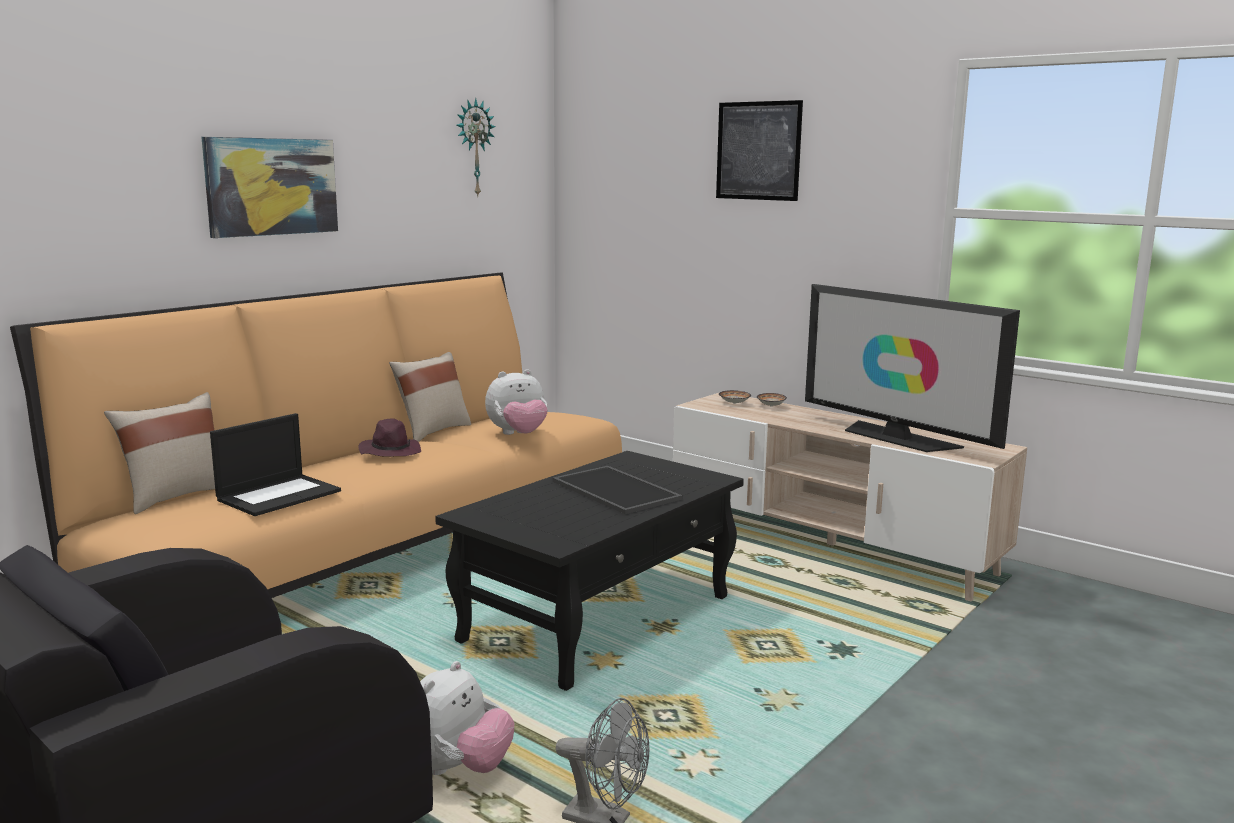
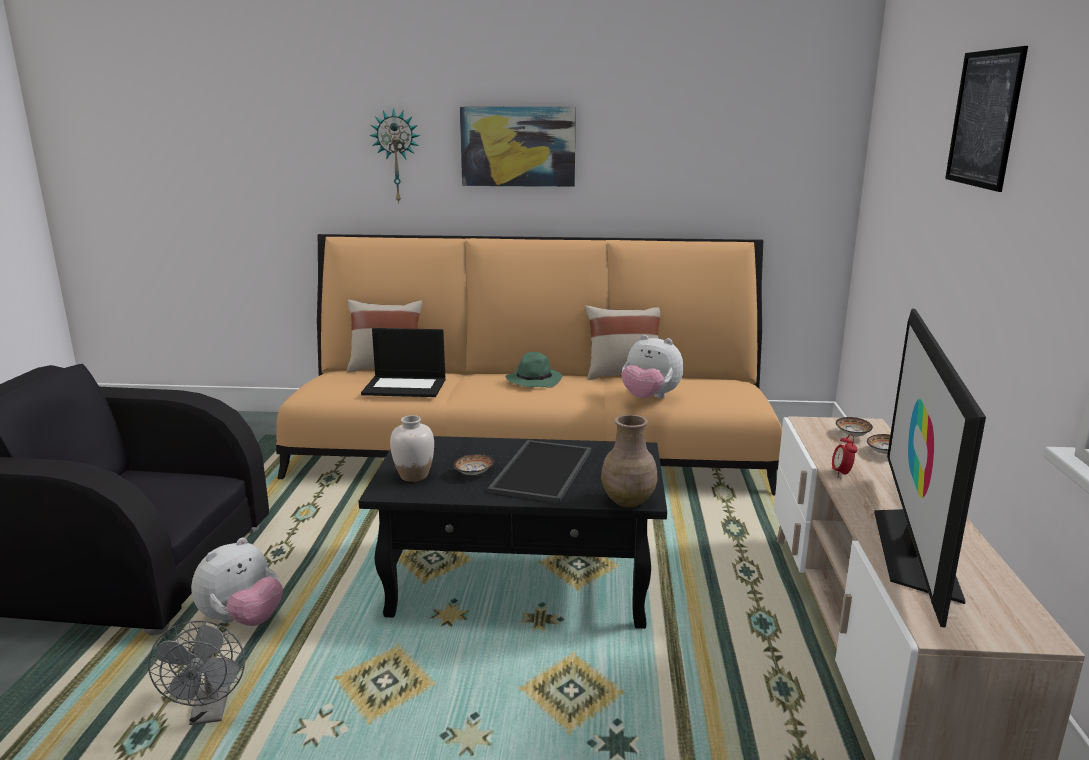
camera: 55 degrees right, 5 degrees up
purple hat [358,418,421,457] -> green hat [506,352,563,387]
plush toy [420,661,514,775] -> plush toy turned 45 degrees counterclockwise [191,537,283,626]
wall clock [456,98,495,196] -> wall clock moved to [370,108,420,204]
none -> white vase [390,415,434,482]
none -> bowl [453,454,494,475]
none -> brown vase [601,415,657,508]
none -> alarm clock [832,434,857,478]

